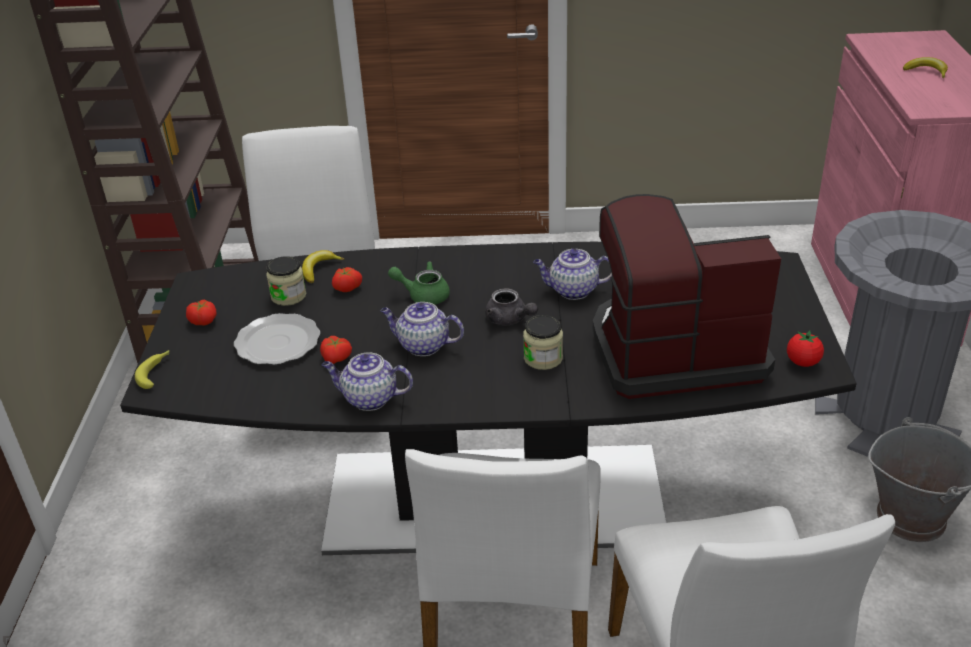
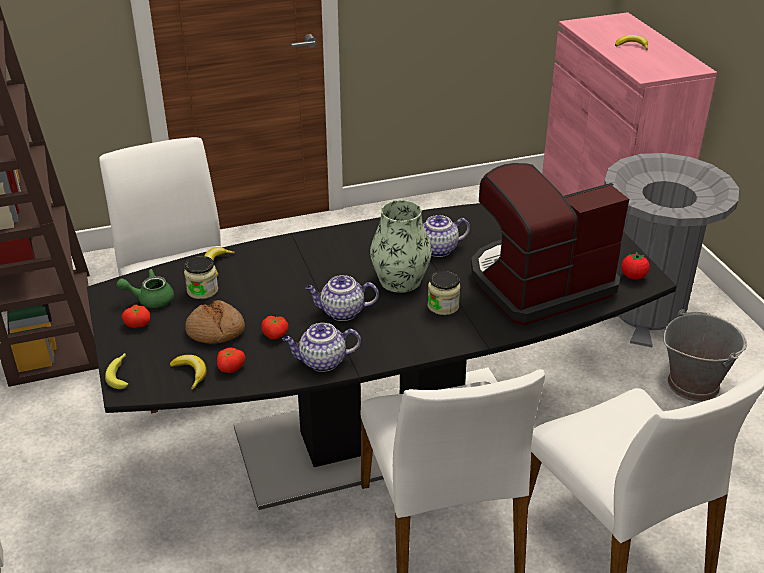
camera: 20 degrees left, 0 degrees up
plate [234,313,320,365] -> bread [185,300,245,344]
tomato [332,267,362,292] -> tomato moved to [217,348,245,373]
green teapot [388,261,450,305] -> green teapot moved to [116,269,174,308]
grey teapot [485,288,538,325] -> vase [370,200,431,293]
none -> banana [170,355,207,390]

